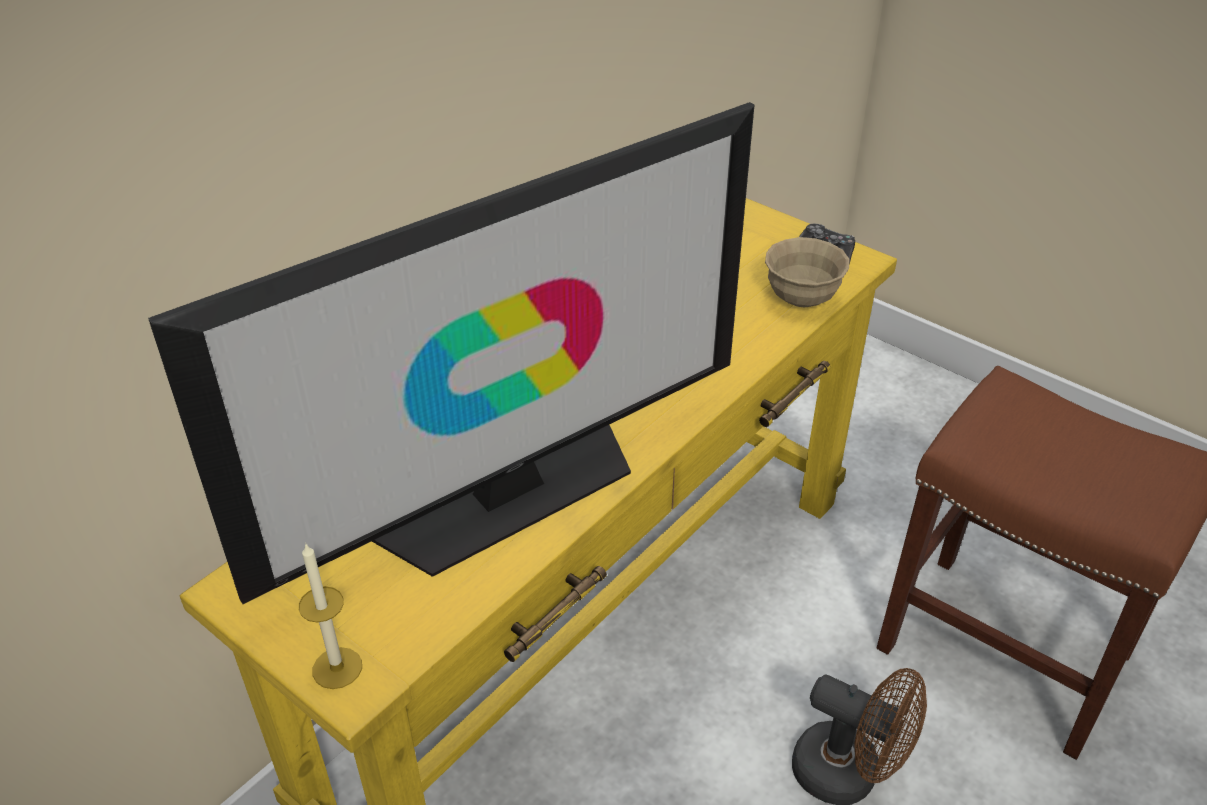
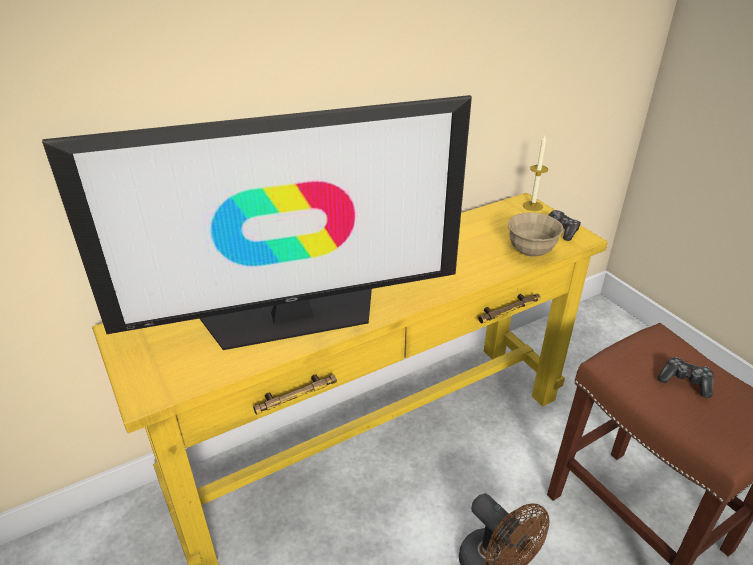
camera: 20 degrees right, 5 degrees down
candle [299,543,362,689] -> candle moved to [523,136,548,211]
none -> game controller [658,357,714,398]

